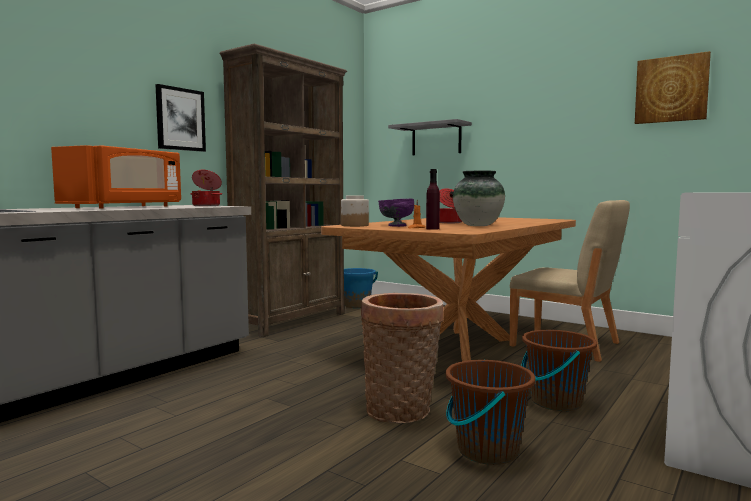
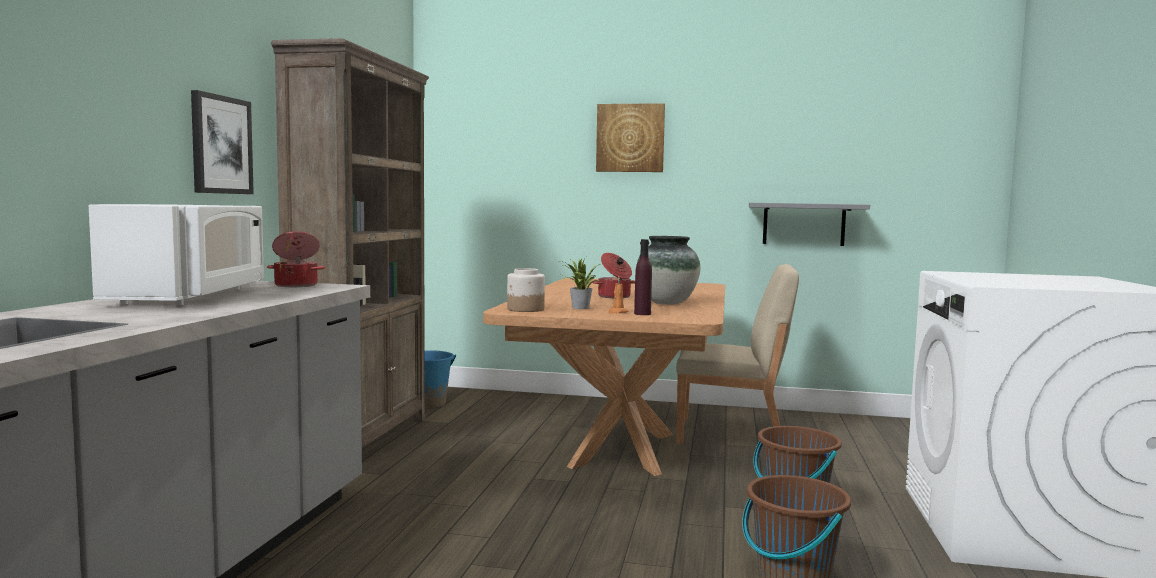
camera: 25 degrees left, 0 degrees up
orange microwave [51,145,181,209] -> white microwave [89,204,264,305]
basket [361,293,444,423] -> none
purple bowl [378,199,414,227] -> potted plant [561,257,600,309]
grey shelf [388,119,472,155] -> grey shelf moved to [749,203,870,246]
picture [635,51,711,124] -> picture moved to [596,103,665,172]

